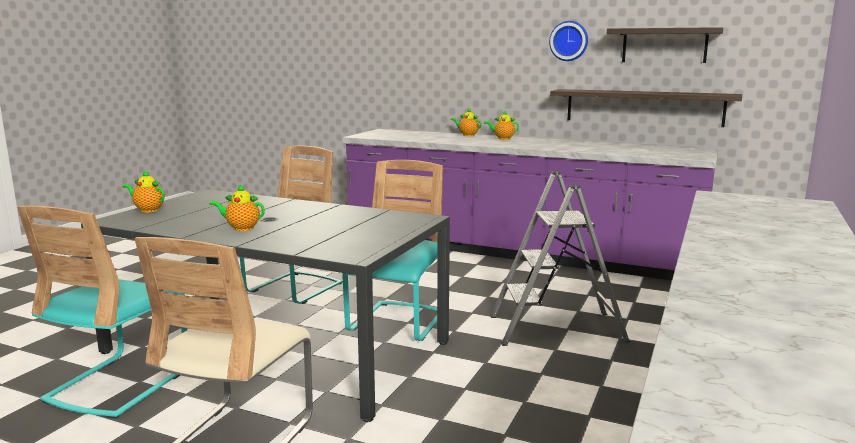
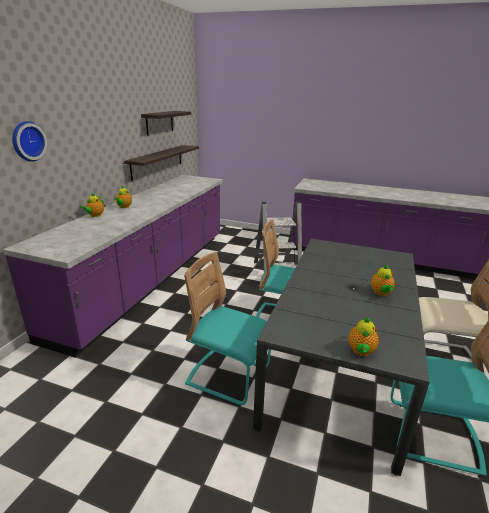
camera: 95 degrees left, 10 degrees up
wall clock [549,21,588,61] -> wall clock moved to [12,121,47,162]

